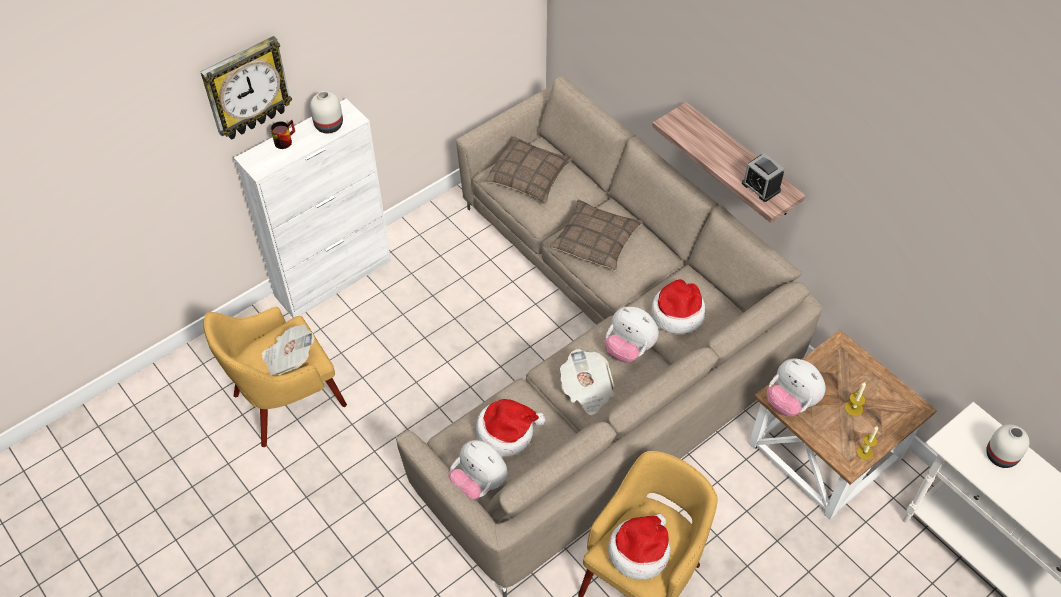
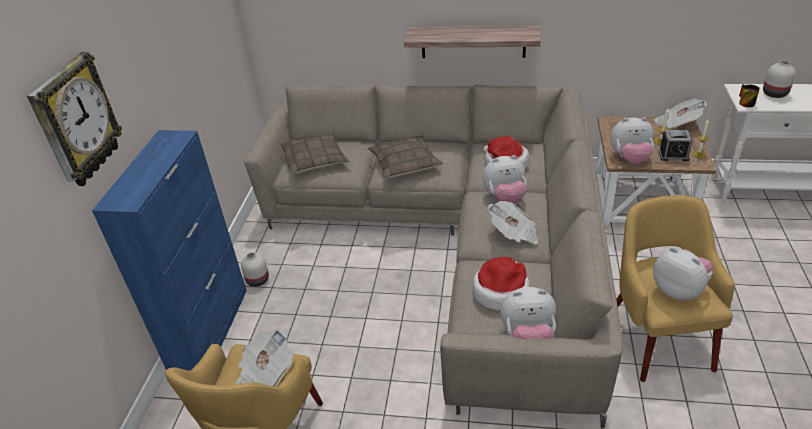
camera: 40 degrees left, 15 degrees down
white cabinet [234,99,391,318] -> blue cabinet [92,130,247,371]
mug [271,120,295,149] -> mug moved to [739,84,760,107]
white vase [310,91,343,133] -> white vase moved to [241,252,269,287]
hat [608,514,671,580] -> plush toy [653,247,713,301]
alarm clock [742,153,785,202] -> alarm clock moved to [658,130,692,161]
none -> newspaper [654,98,707,128]

